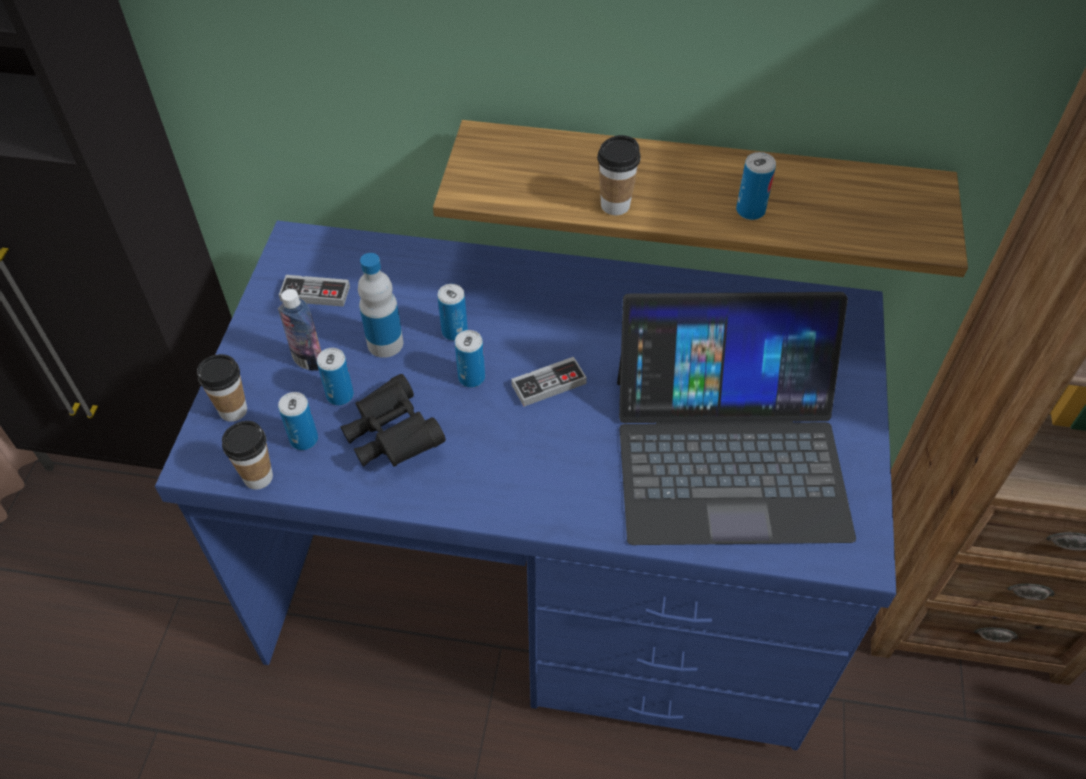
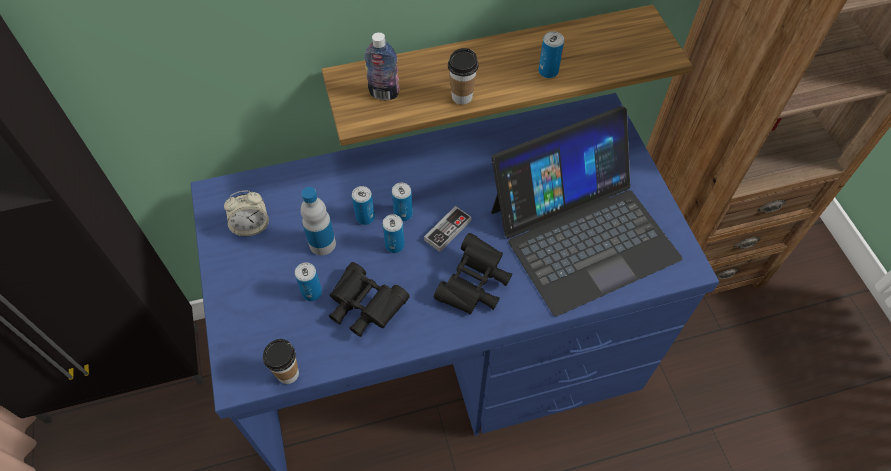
camera: 25 degrees left, 5 degrees up
cup [197,354,247,422] -> none
bottle [278,289,321,371] -> bottle moved to [364,32,400,100]
can [278,392,318,450] -> can moved to [392,183,413,221]
game controller [279,275,350,307] -> alarm clock [224,190,269,236]
none -> black binoculars [434,233,512,315]

